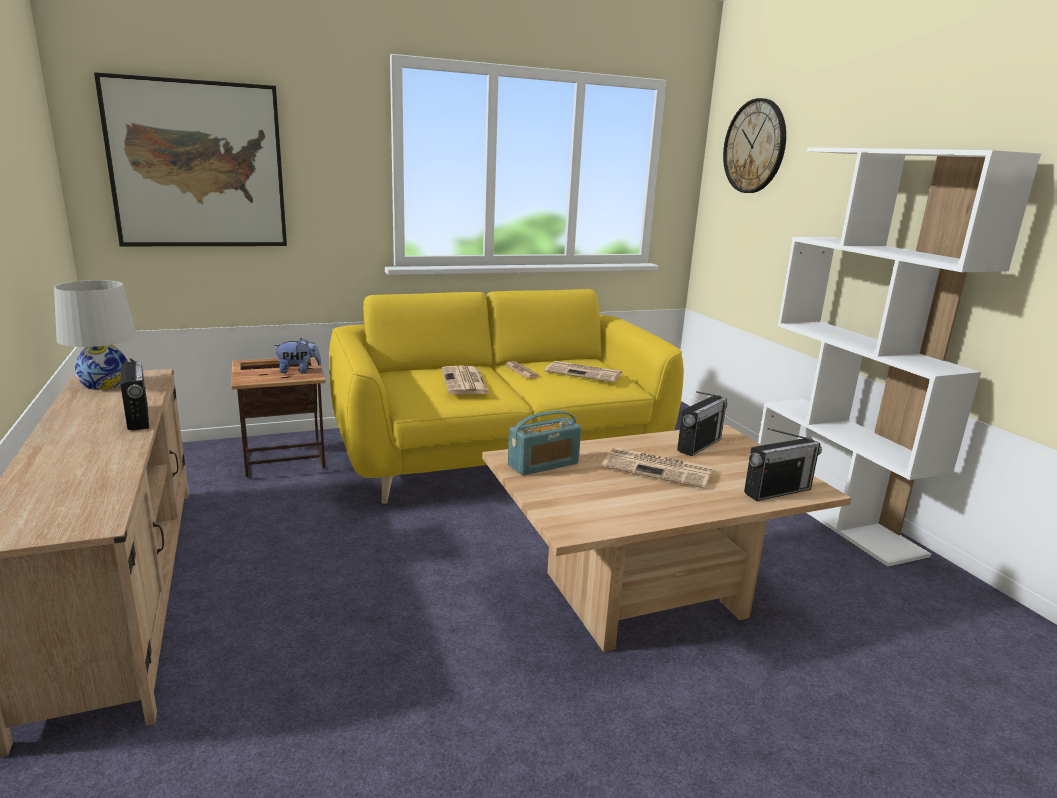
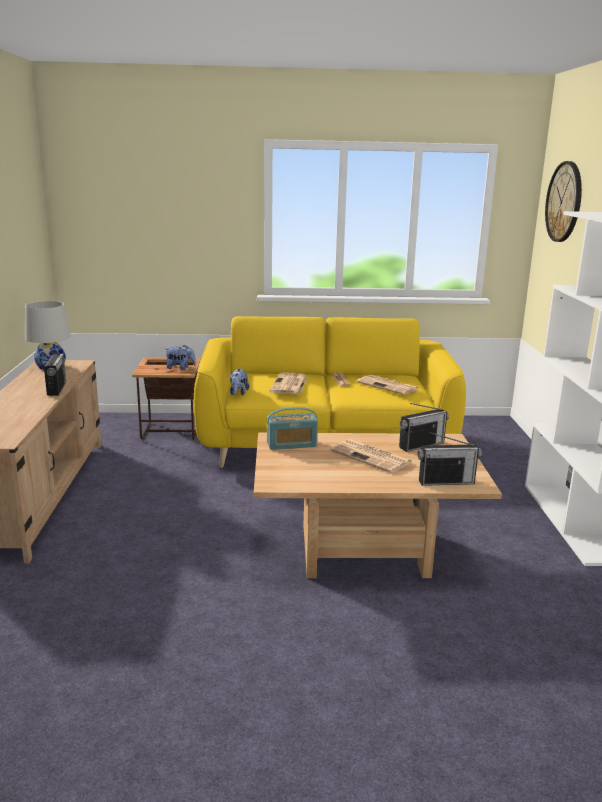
camera: 20 degrees right, 0 degrees up
picture [94,72,287,246] -> none
none -> plush toy [230,368,249,396]

